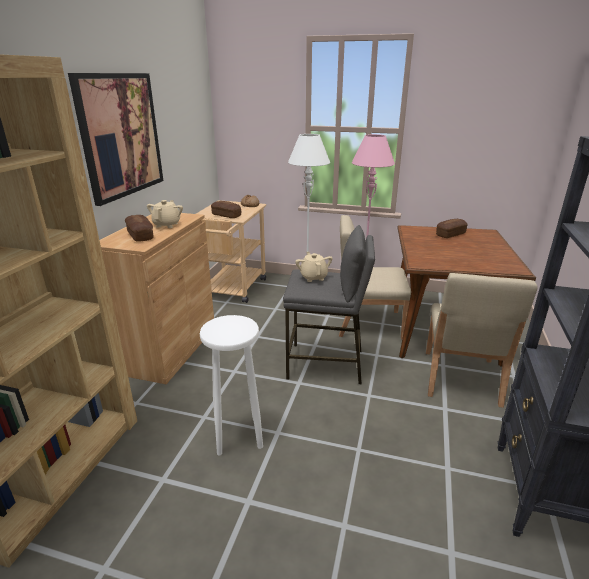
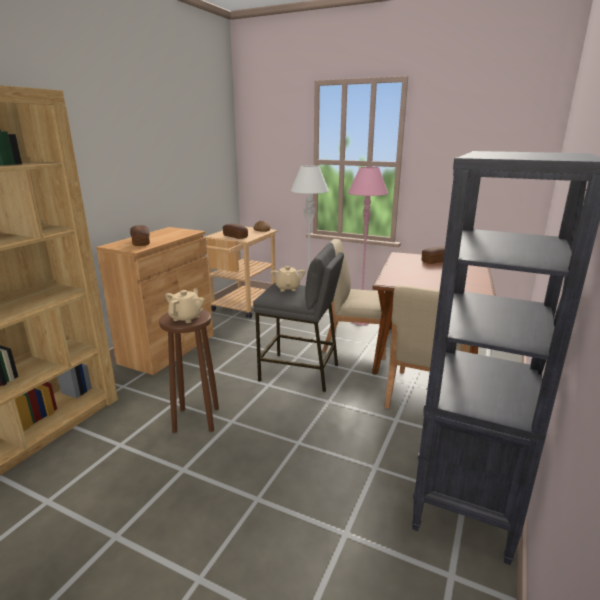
camera: 10 degrees right, 5 degrees down
picture [68,73,163,206] -> none
beige teapot [147,200,183,228] -> beige teapot moved to [165,289,204,323]
white stool [200,315,263,456] -> brown stool [159,309,219,433]

